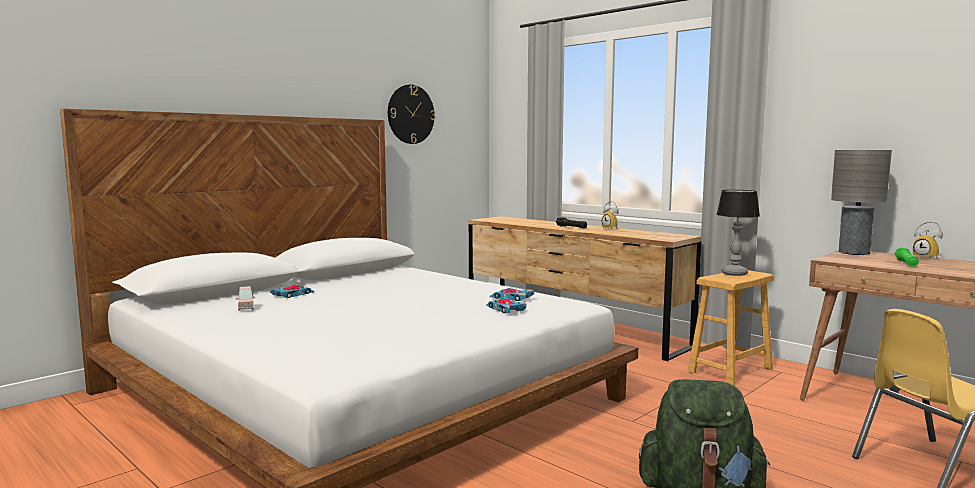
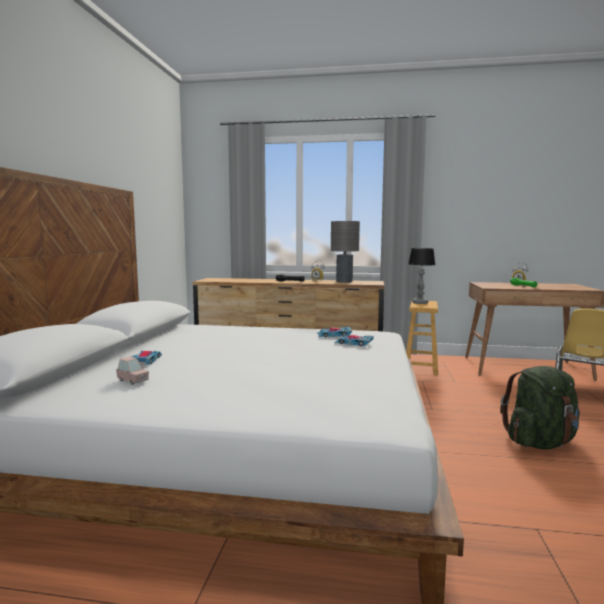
camera: 35 degrees left, 0 degrees up
wall clock [388,84,436,144] -> none
grey table lamp [831,150,892,255] -> grey table lamp moved to [331,221,360,283]

